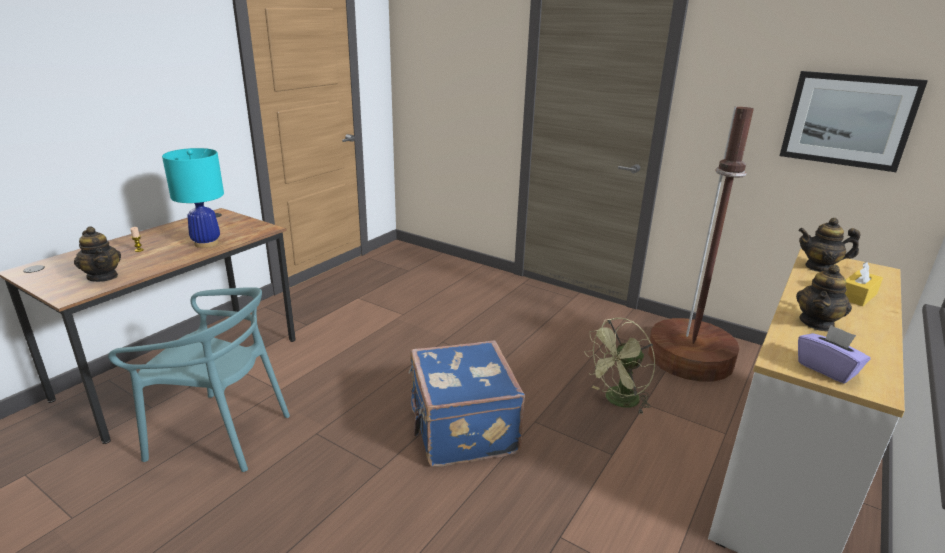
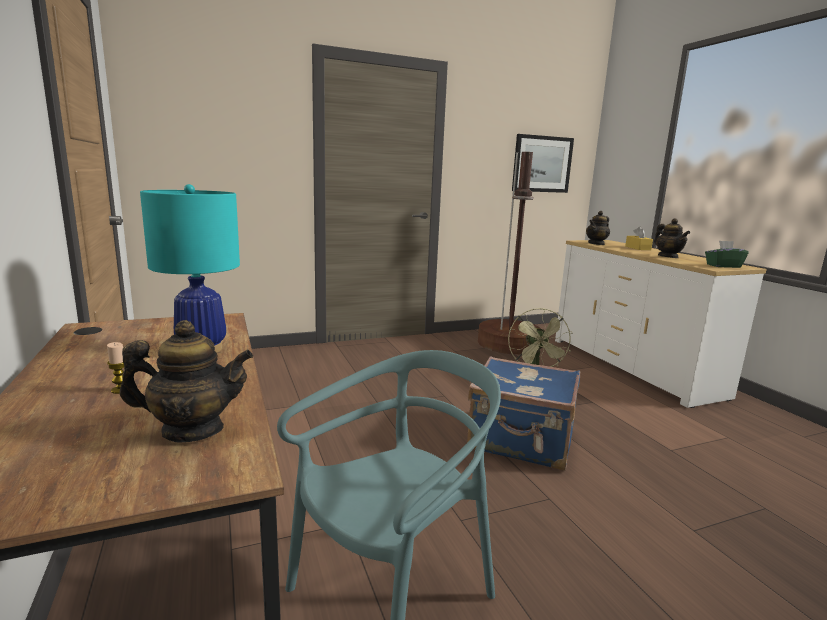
camera: 55 degrees left, 10 degrees down
purple tissue box [798,325,871,384] -> green tissue box [705,241,748,268]

